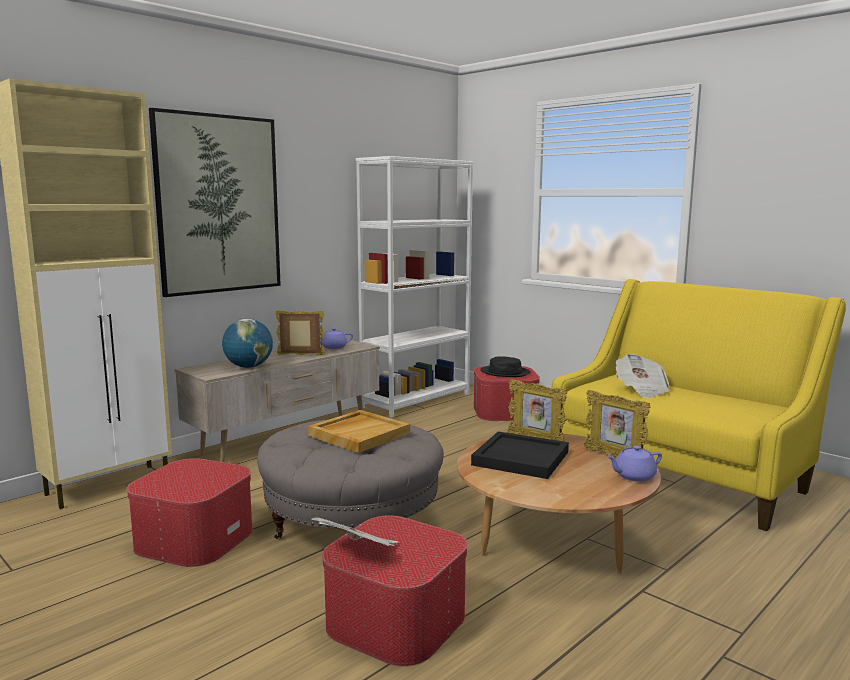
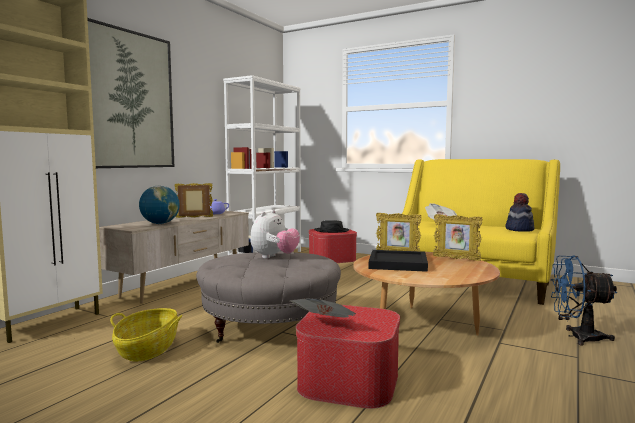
camera: 15 degrees left, 5 degrees down
ottoman [127,458,253,567] -> basket [110,308,182,362]
beige tray [308,410,410,453] -> plush toy [250,210,300,258]
purple teapot [608,446,662,482] -> none
none -> hat [506,193,535,232]
none -> blue fan [551,255,618,345]

